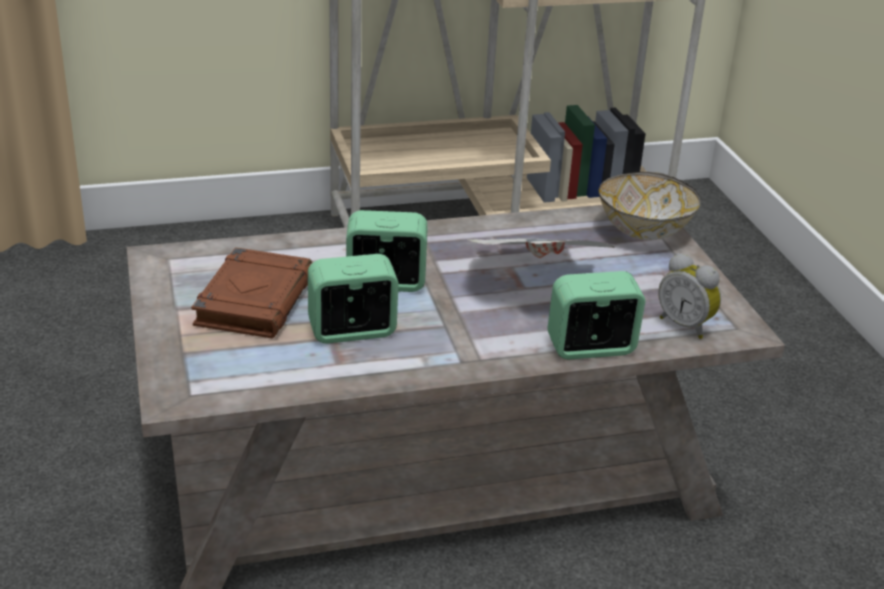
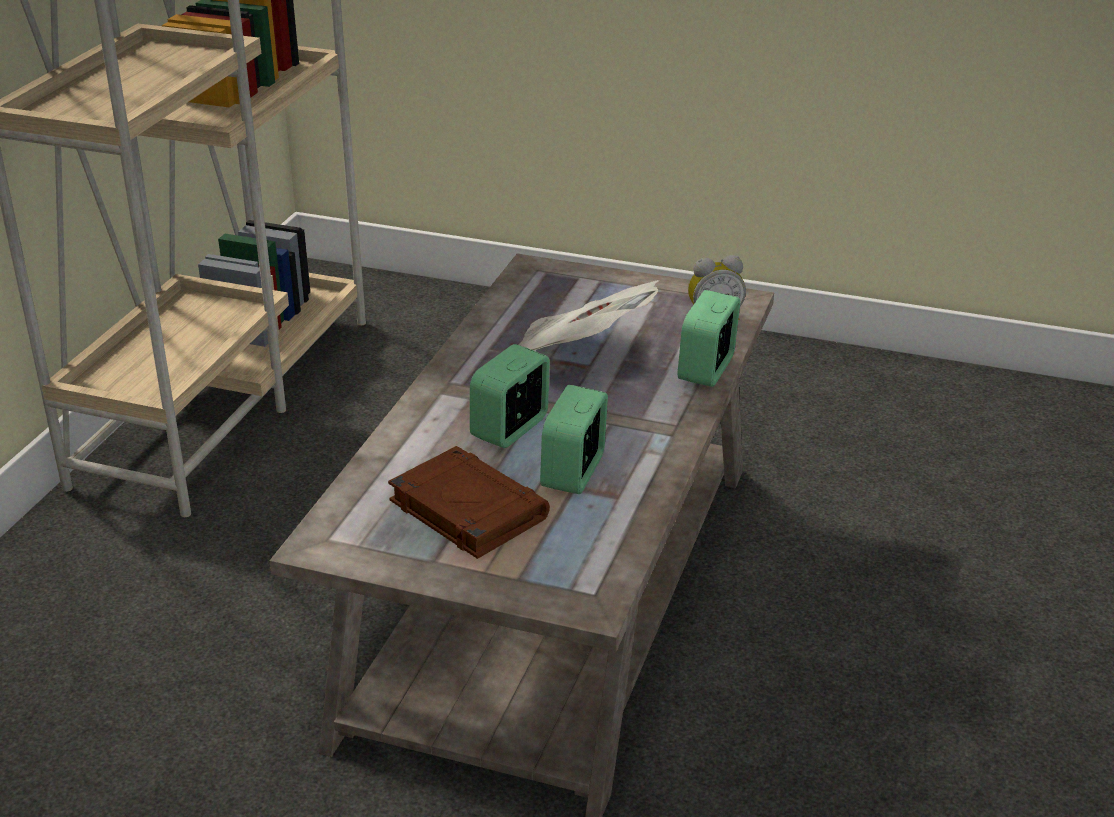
camera: 55 degrees left, 0 degrees up
bowl [599,172,701,240] -> none

